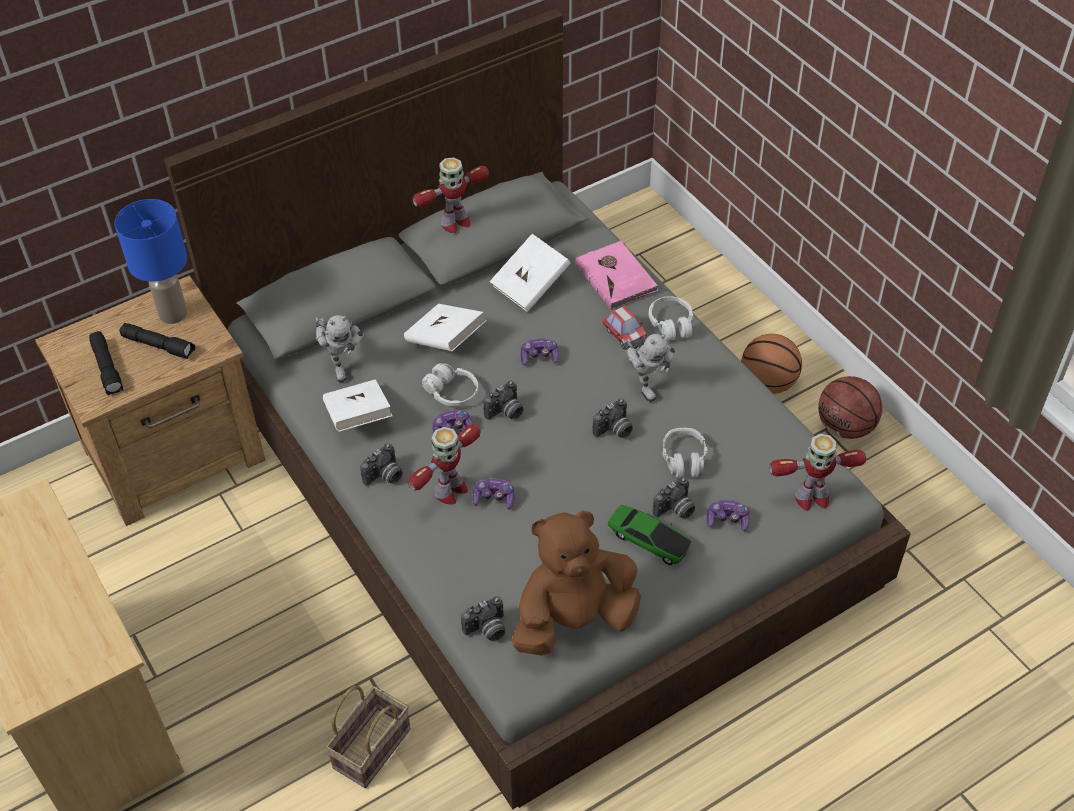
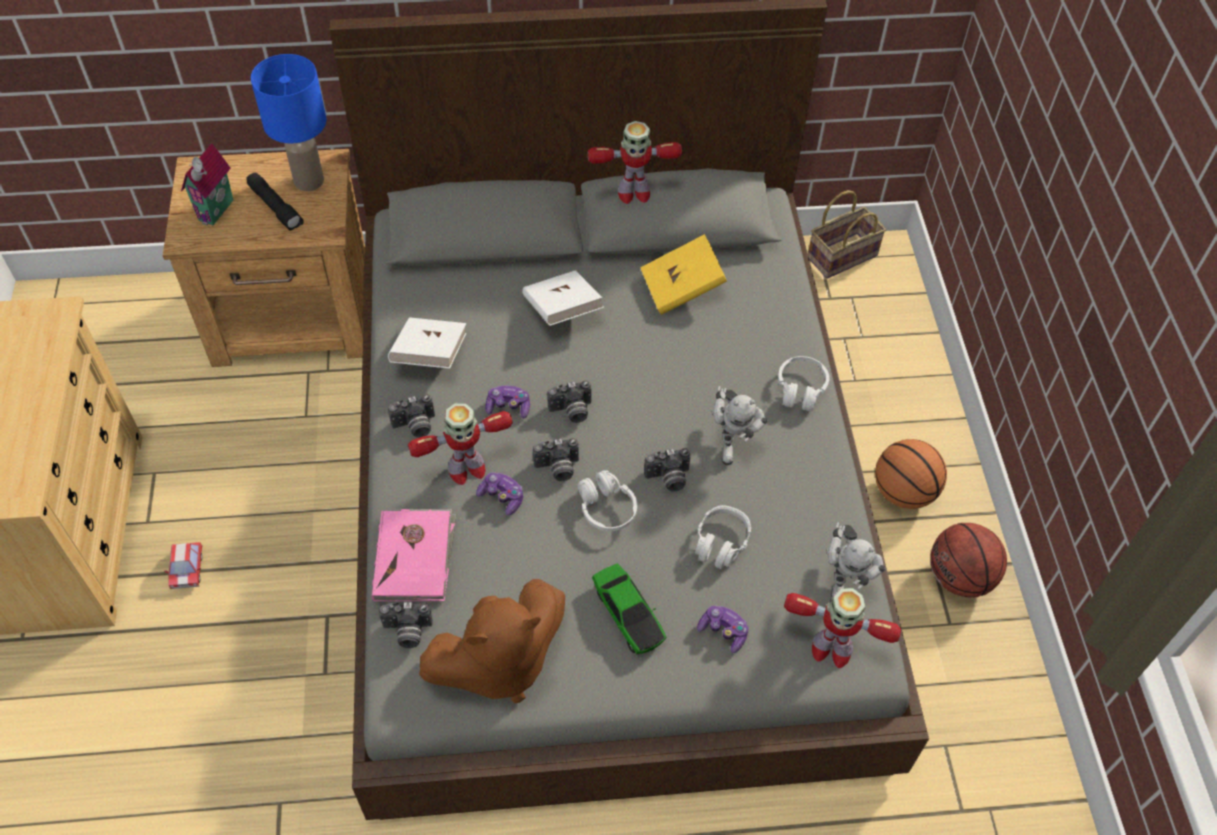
camera: 25 degrees right, 5 degrees up
black flashlight [89,331,123,395] -> toy house [181,143,233,225]
toy robot [316,315,364,382] -> toy robot moved to [826,522,886,602]
basket [326,686,411,788] -> basket moved to [808,190,886,279]
white headphones [422,363,478,406] -> white headphones moved to [578,470,637,531]
white book [490,234,571,312] -> yellow book [640,234,727,315]
brown plush toy [512,510,641,656] -> brown plush toy turned 150 degrees clockwise [419,579,565,704]
game controller [521,339,559,366] -> none
pink book [575,240,659,310] -> pink book moved to [372,509,457,601]
toy car [602,306,647,346] -> toy car moved to [164,542,203,589]
camera [653,477,695,519] -> camera moved to [533,438,579,481]

